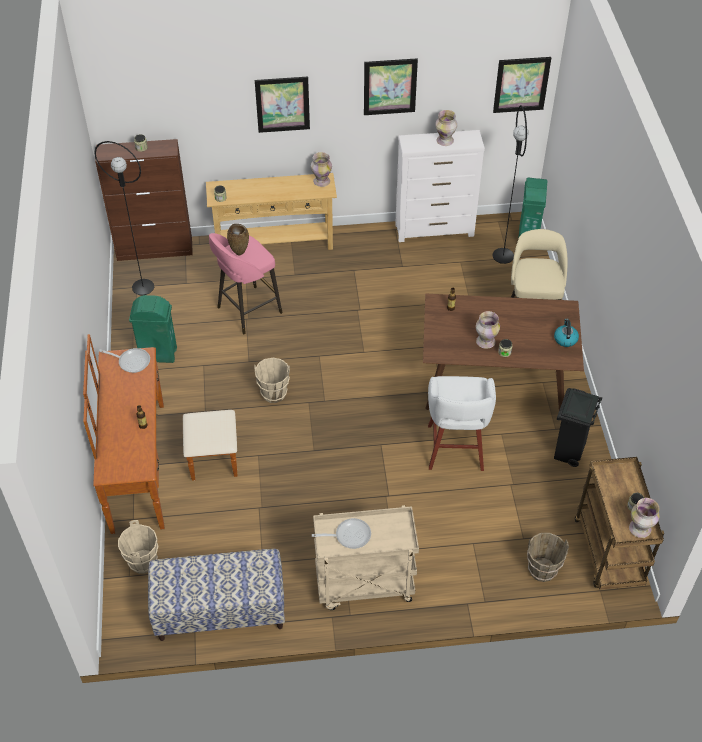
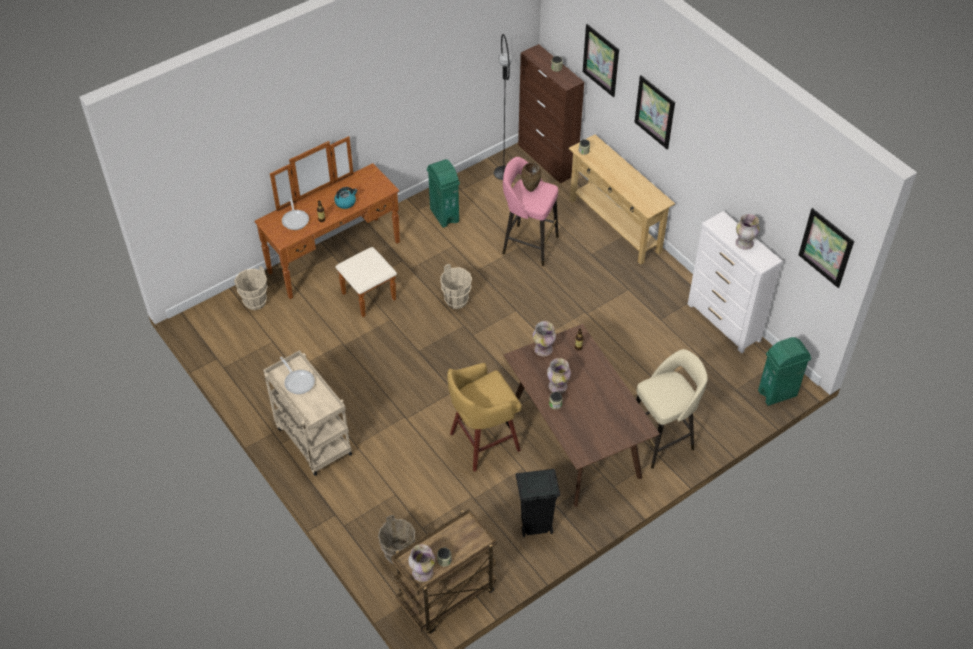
camera: 60 degrees right, 0 degrees up
frying pan [99,348,150,373] -> frying pan moved to [282,199,309,230]
bench [148,549,285,641] -> none
vase [311,152,332,187] -> vase moved to [533,321,556,356]
picture [364,58,418,115] -> picture moved to [583,24,619,97]
white stool [428,376,496,471] -> yellow stool [447,363,521,472]
black floor lamp [493,105,528,264] -> none
kettle [554,319,579,347] -> kettle moved to [334,187,358,209]

